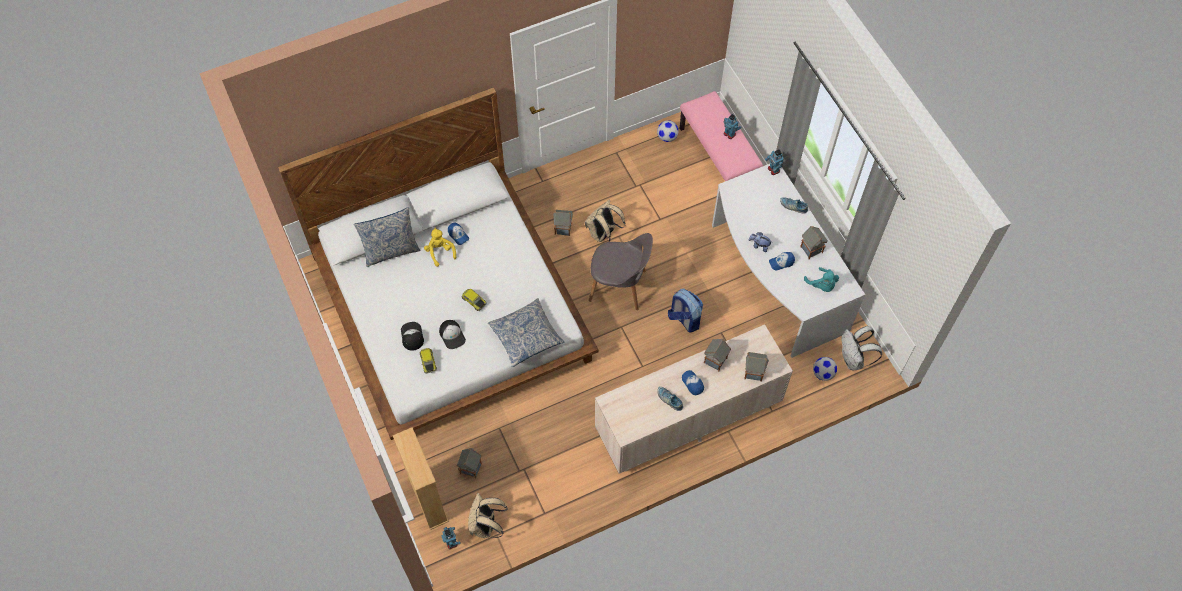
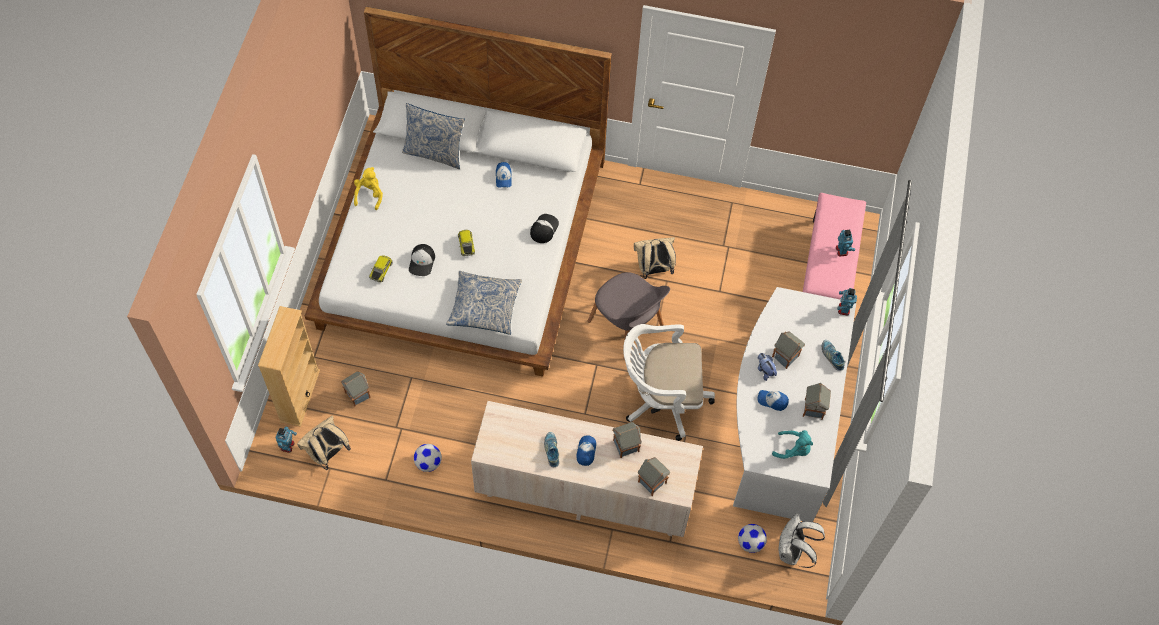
camera: 35 degrees right, 0 degrees up
cap [401,322,424,351] -> cap moved to [530,214,559,243]
yellow plush toy [424,228,456,267] -> yellow plush toy moved to [354,167,383,210]
toy house [553,210,573,236] -> toy house moved to [772,331,805,369]
football [657,120,679,142] -> football moved to [414,444,442,472]
backpack [668,289,703,333] -> white office chair [623,324,715,441]
turquoise plush toy [804,267,839,292] -> turquoise plush toy turned 75 degrees counterclockwise [772,430,813,459]

